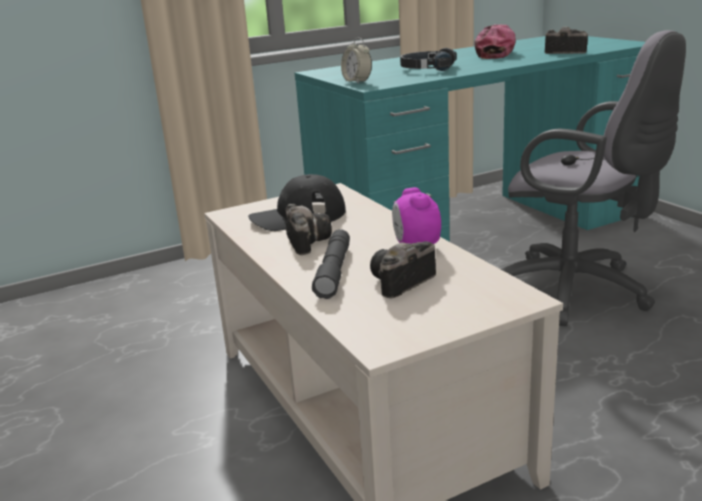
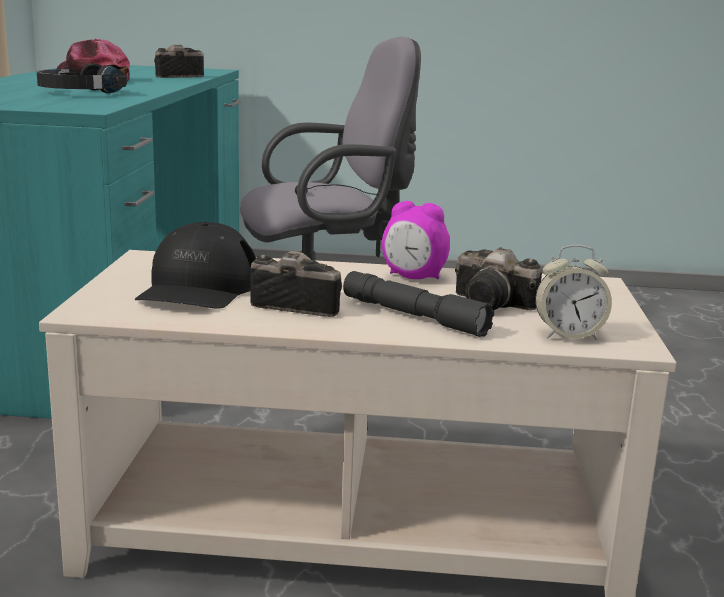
camera: 60 degrees left, 5 degrees down
alarm clock [341,38,372,84] -> alarm clock moved to [535,245,612,340]
camera [370,241,436,299] -> camera turned 45 degrees counterclockwise [455,247,542,310]

